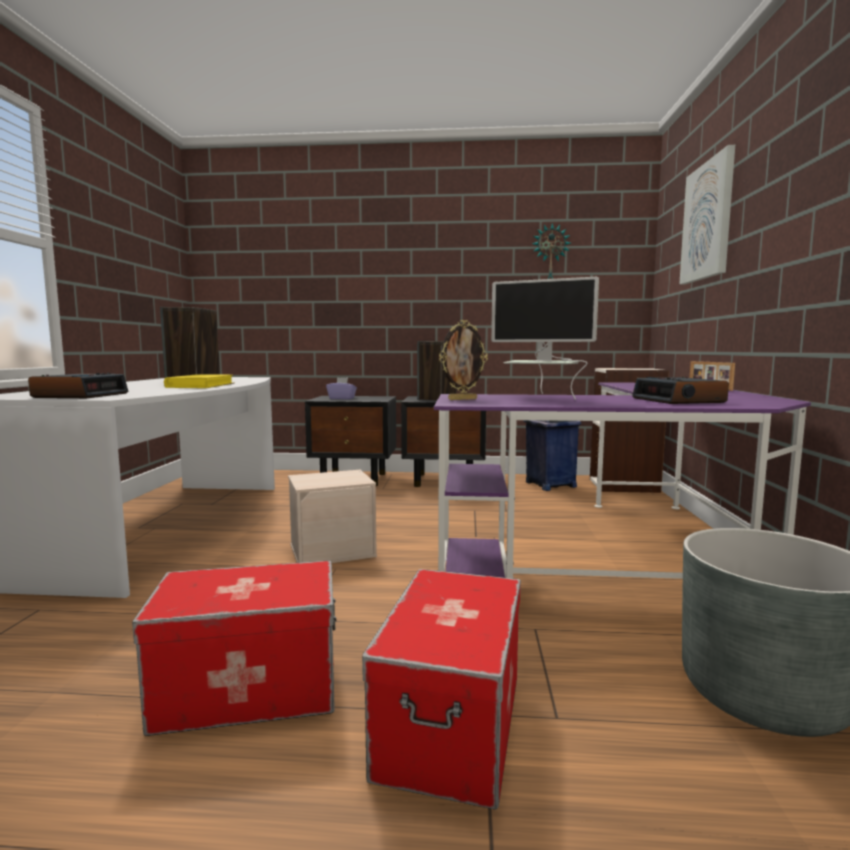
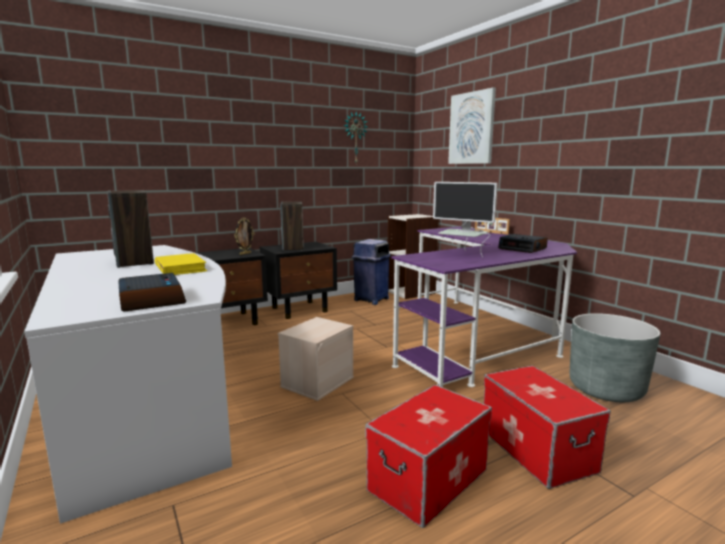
camera: 35 degrees left, 5 degrees up
purple tissue box [326,377,357,400] -> none
picture frame [439,320,488,400] -> picture frame moved to [235,217,254,255]
monitor [491,277,599,400] -> monitor turned 45 degrees clockwise [433,182,498,257]

